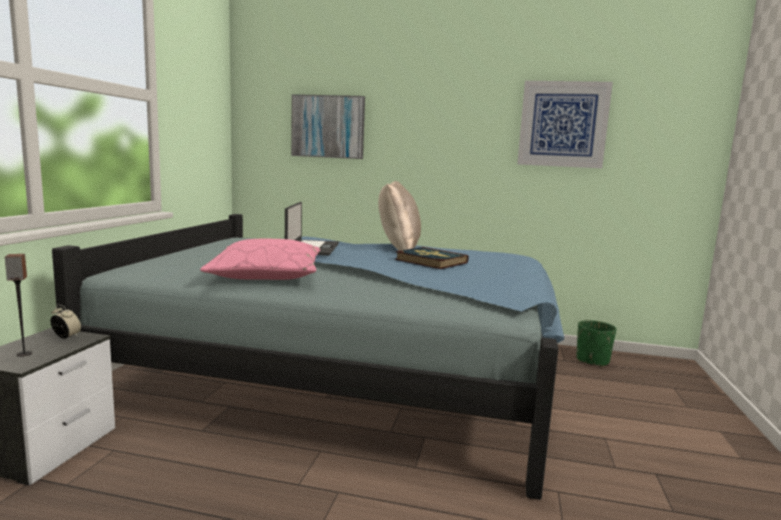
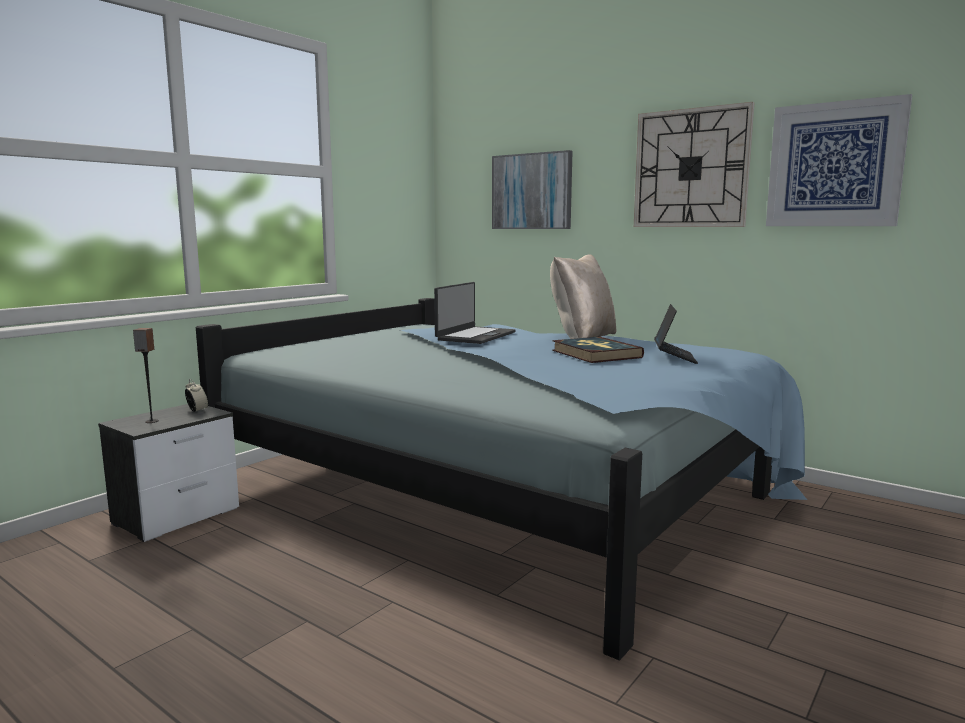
camera: 25 degrees right, 0 degrees up
pink pillow [200,239,321,280] -> none
green planter [576,320,616,367] -> none
none -> wall clock [634,102,755,227]
none -> laptop [654,304,698,364]

